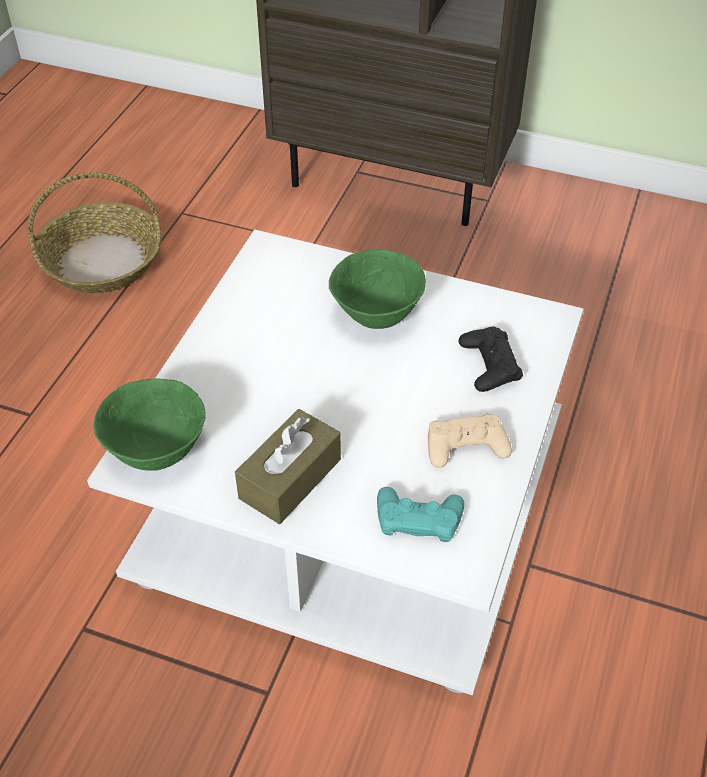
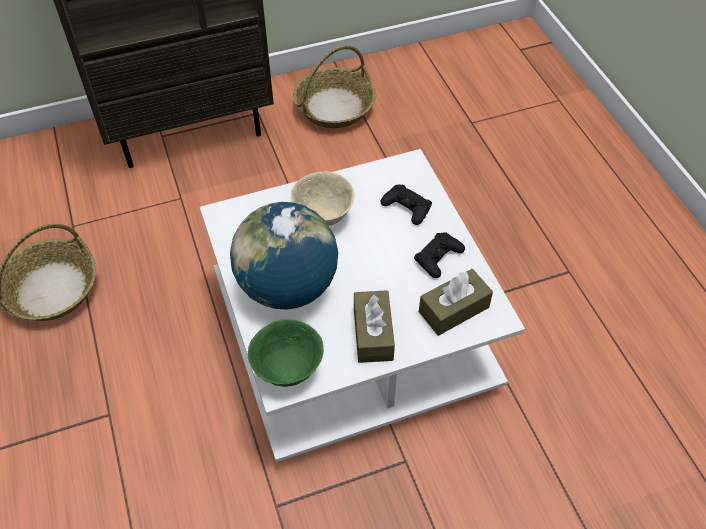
camera: 40 degrees left, 5 degrees up
green bowl [329,250,426,329] -> beige bowl [291,171,355,226]
turquoise game controller [377,487,464,542] -> brown tissue box [419,269,493,336]
beige game controller [428,413,512,468] -> black game controller [414,232,465,278]
none -> globe [230,202,338,310]
none -> basket [293,45,376,128]

